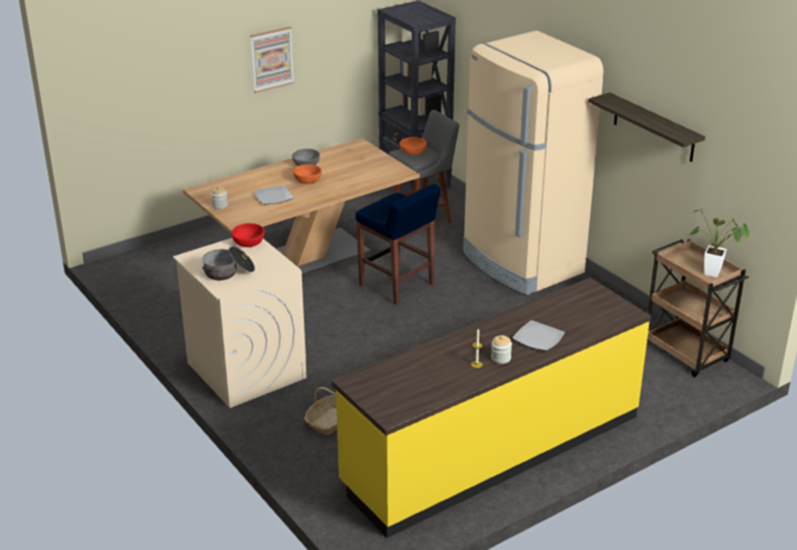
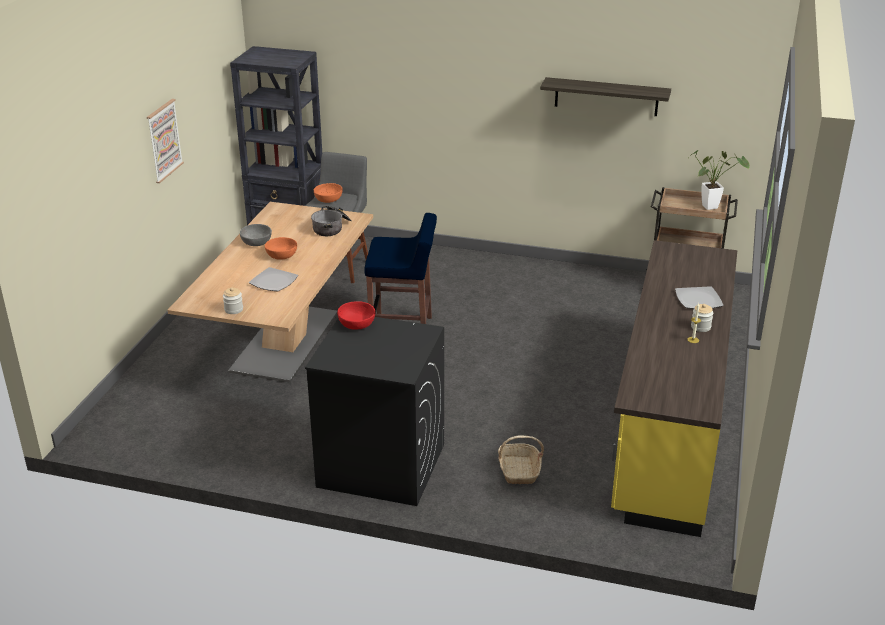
camera: 40 degrees left, 0 degrees up
beige washing machine [173,238,307,408] -> black washing machine [305,317,444,506]
cooking pot [202,247,255,280] -> cooking pot moved to [311,206,352,236]
beige fridge [463,31,603,295] -> none

